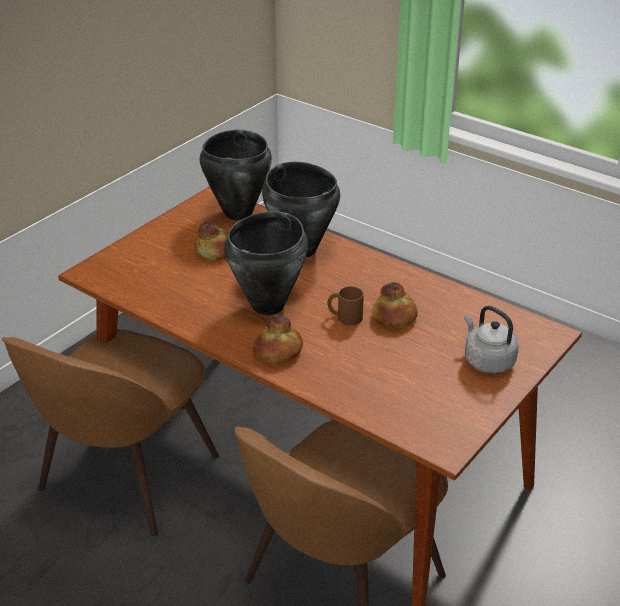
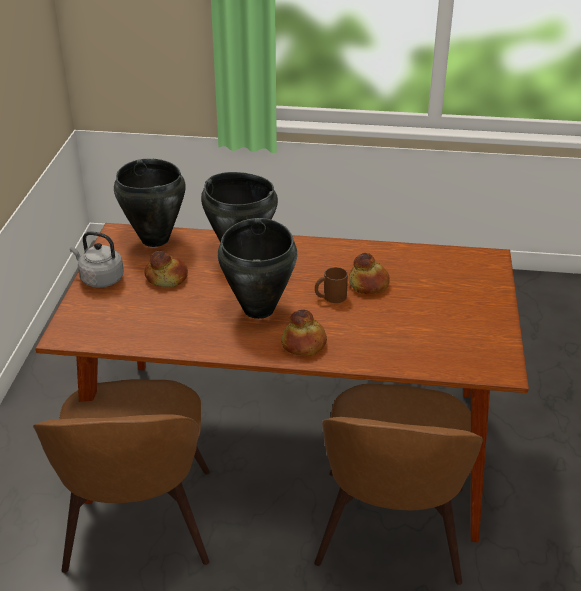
camera: 30 degrees left, 0 degrees up
grey kettle [464,306,519,373] -> grey kettle moved to [70,231,124,288]

